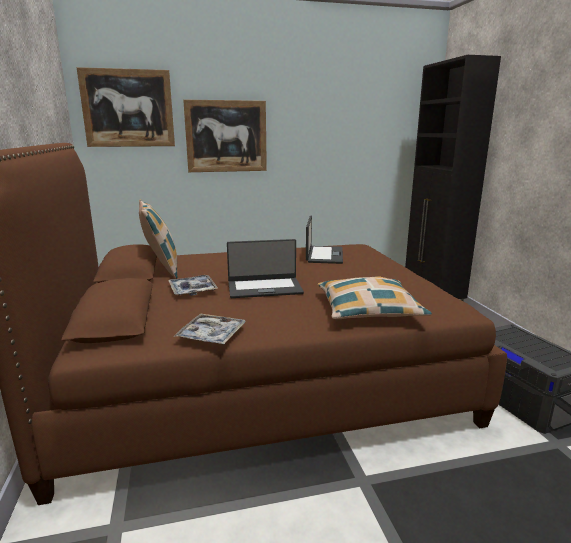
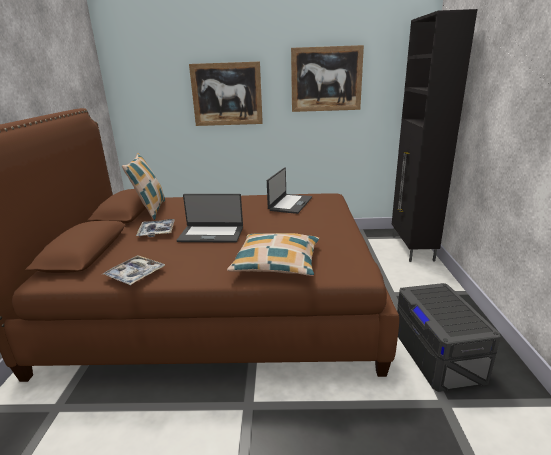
camera: 15 degrees right, 5 degrees up
picture [77,67,175,147] -> picture moved to [291,45,364,112]

